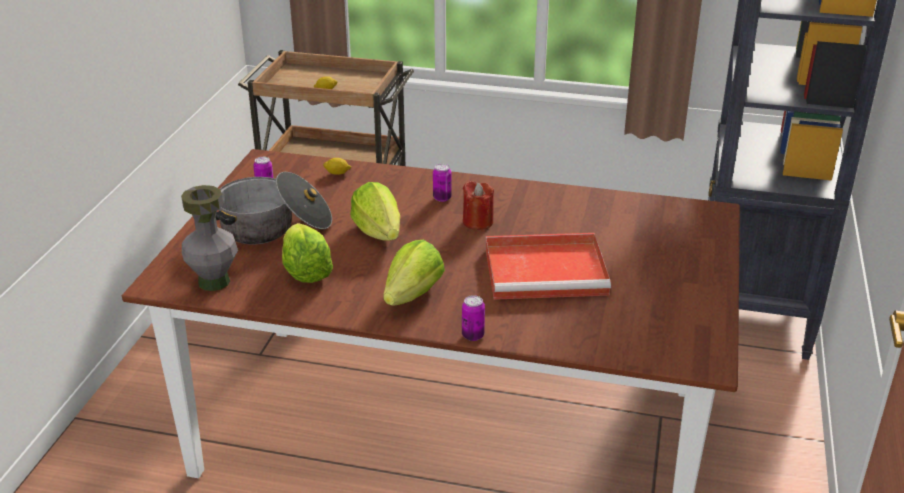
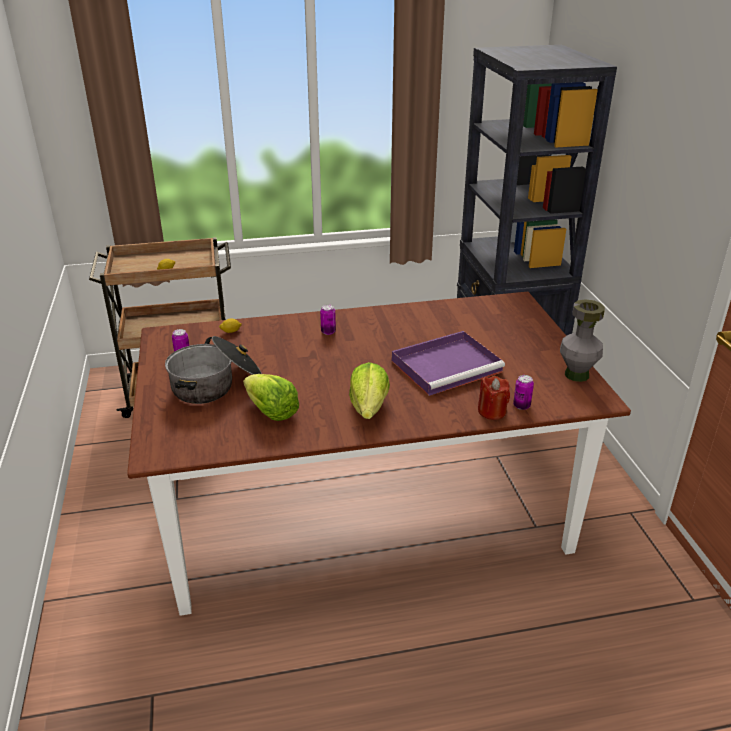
camera: 25 degrees left, 0 degrees up
grey vase [181,185,238,291] -> grey vase moved to [560,299,605,382]
lettuce [350,182,400,241] -> none
can [462,295,485,341] -> can moved to [513,375,534,410]
red candle [463,181,494,230] -> red candle moved to [478,376,510,420]
red tray [485,233,611,300] -> purple tray [392,331,505,396]

